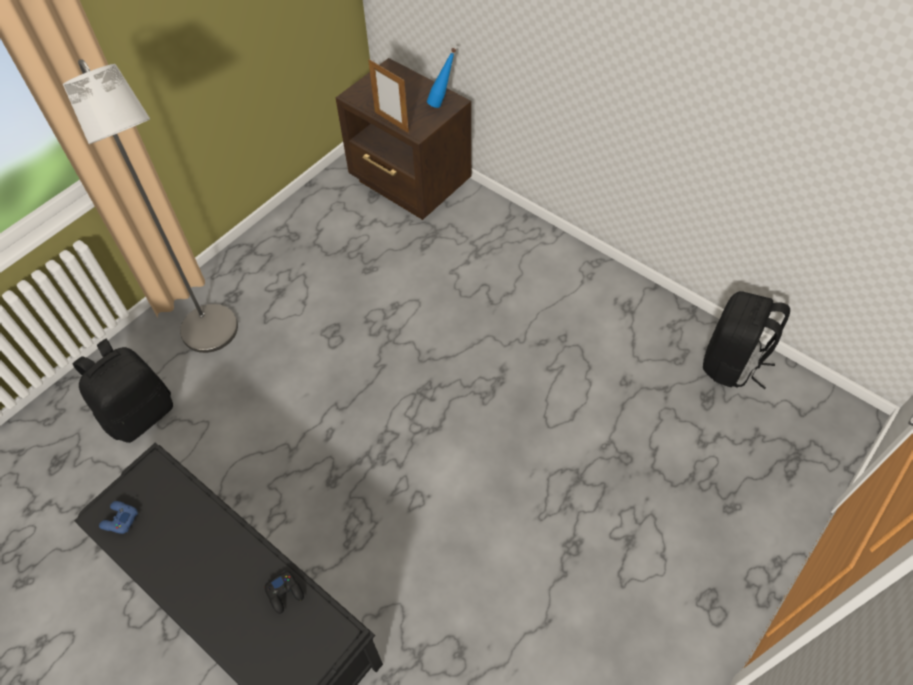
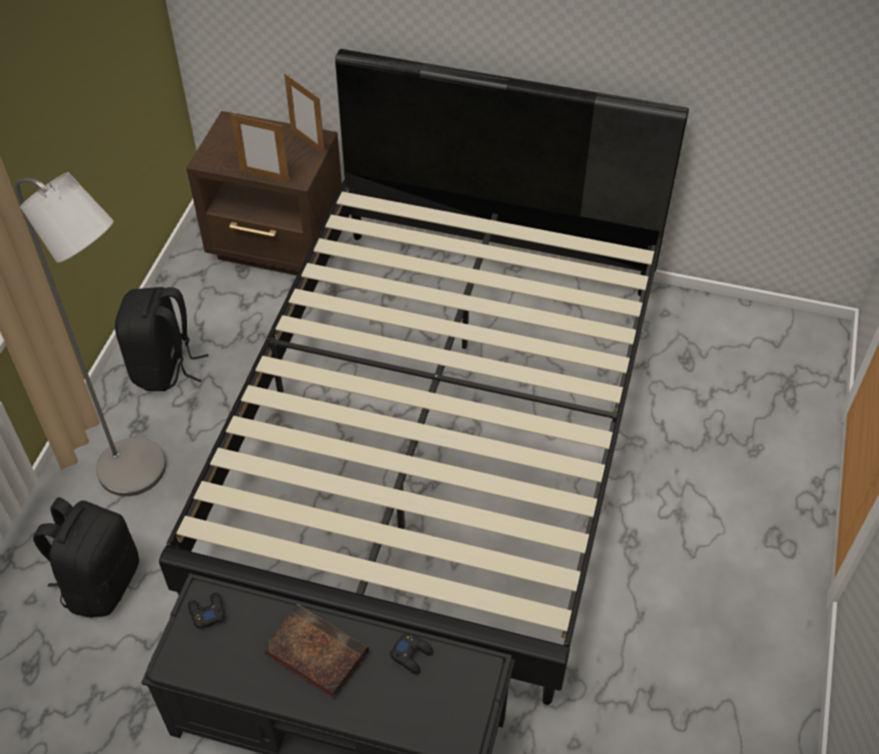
camera: 25 degrees left, 5 degrees down
blue game controller [99,501,138,534] -> none
blue bottle [427,48,456,108] -> picture frame [284,74,325,155]
black backpack [703,291,790,390] -> black backpack moved to [115,287,209,391]
none -> black bed [159,49,689,705]
none -> black game controller [188,593,225,629]
none -> book [262,604,369,699]

